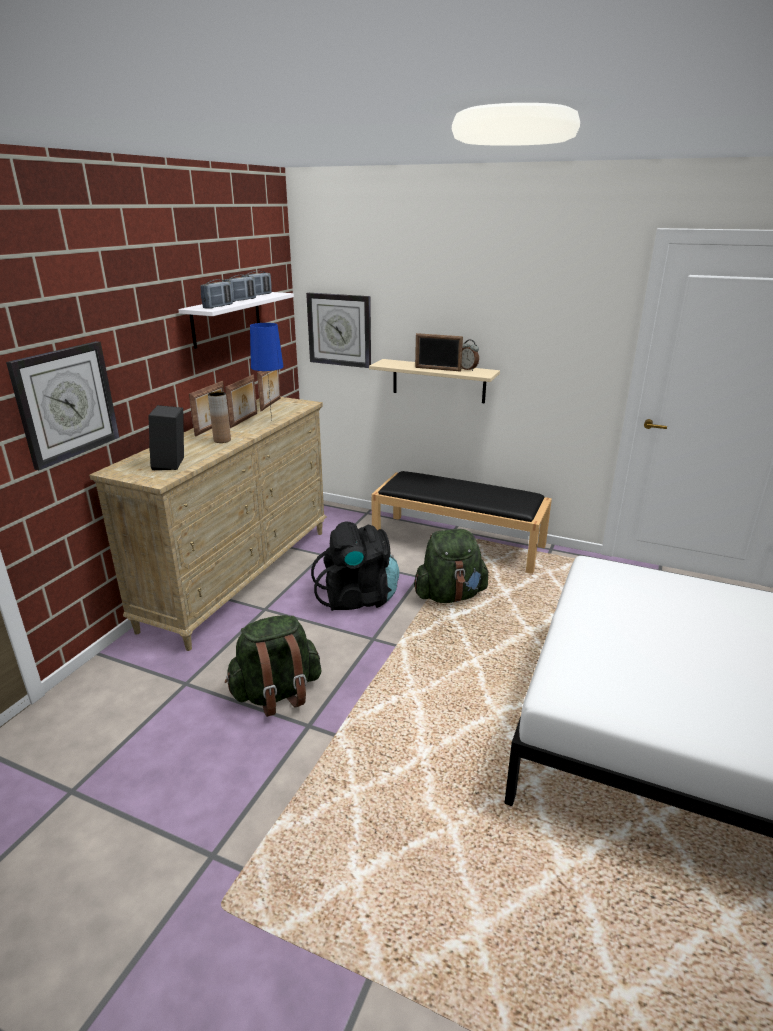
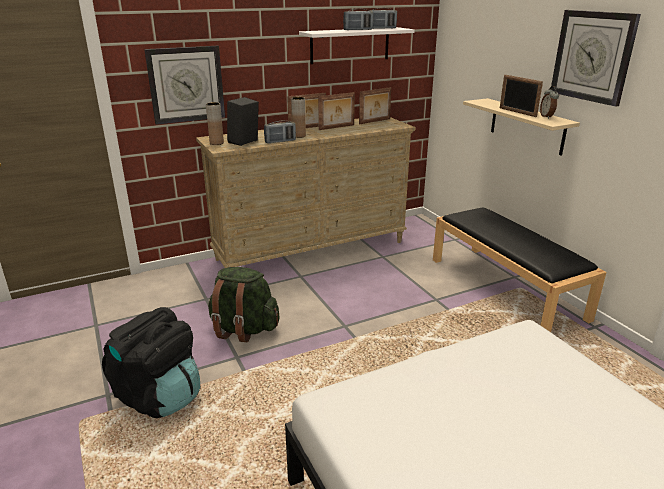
camera: 40 degrees right, 0 degrees up
radio [200,279,233,309] -> radio moved to [264,121,296,143]
blue table lamp [250,323,284,420] -> none
wall clock [306,293,371,368] -> wall clock moved to [551,10,641,107]
black backpack [311,522,399,611] -> black backpack moved to [102,307,200,418]
green backpack [414,529,489,603] -> none
none -> brown vase [206,102,224,145]

